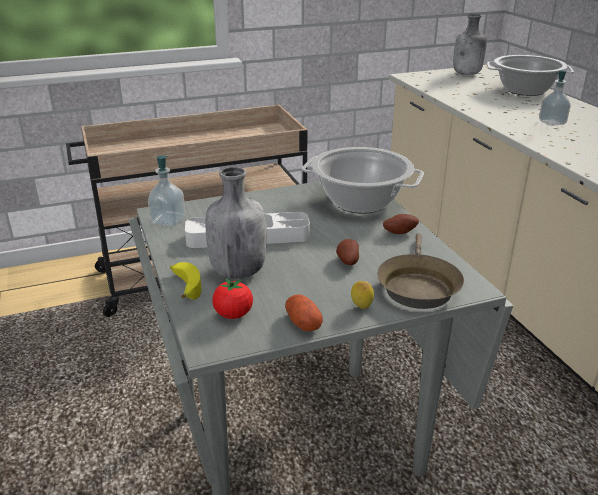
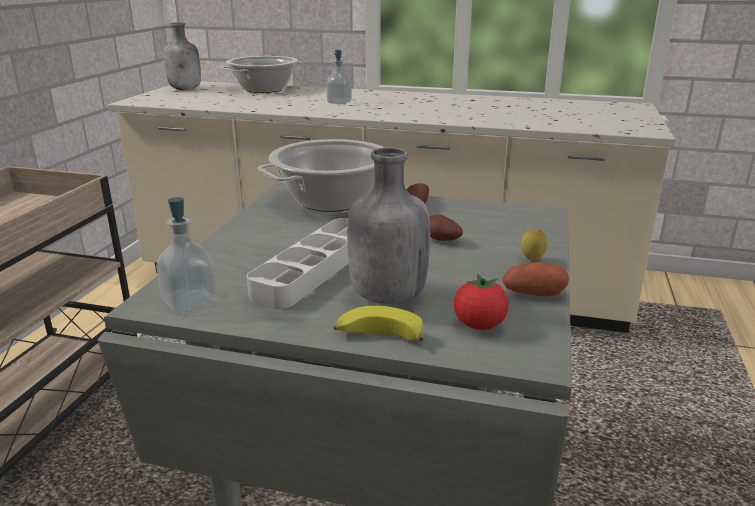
camera: 55 degrees left, 5 degrees down
brown frying pan [377,233,464,309] -> none

